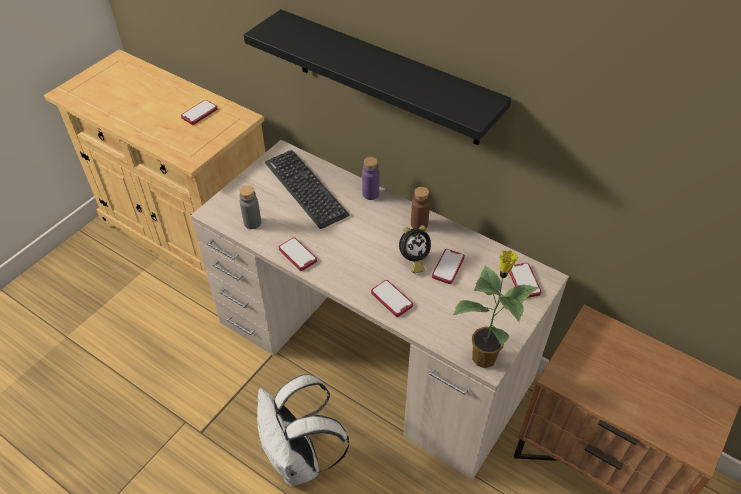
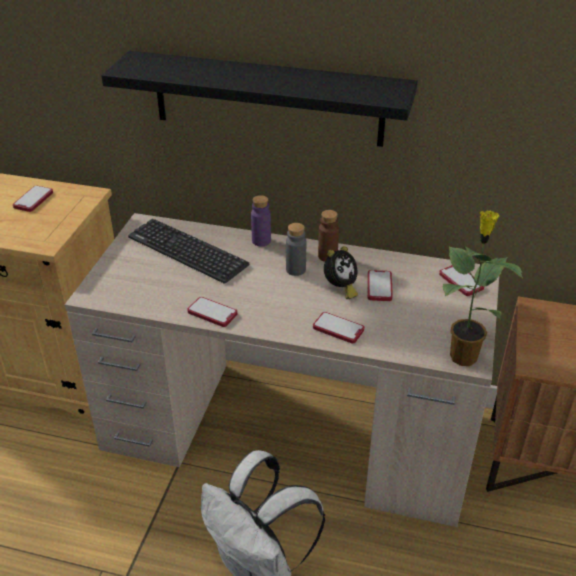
camera: 20 degrees left, 10 degrees down
grey bottle [239,185,261,229] -> grey bottle moved to [286,223,306,276]

